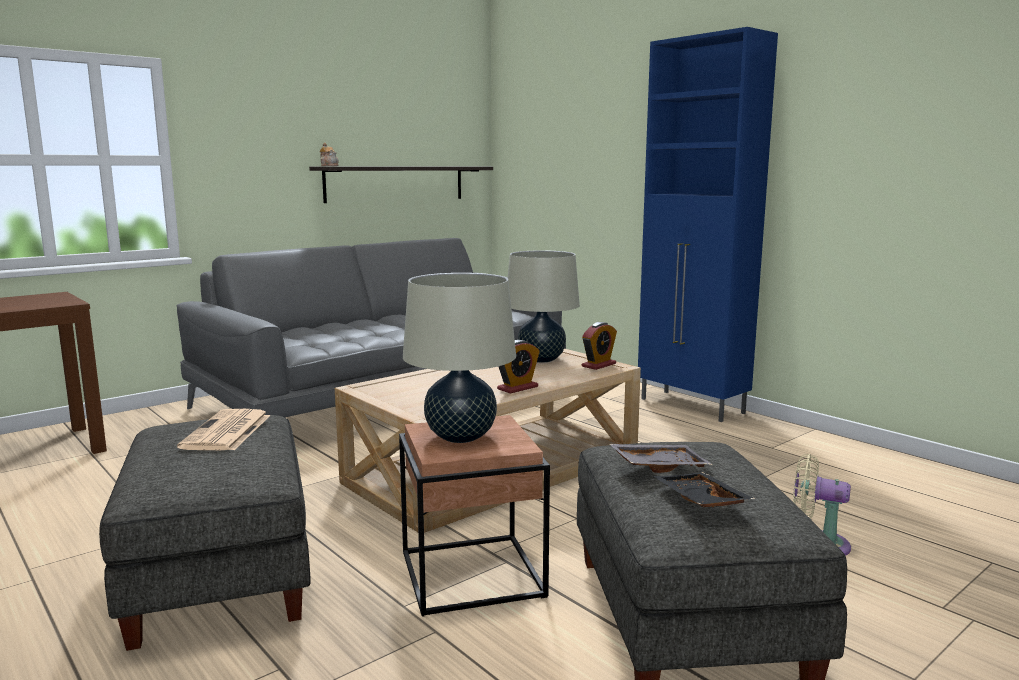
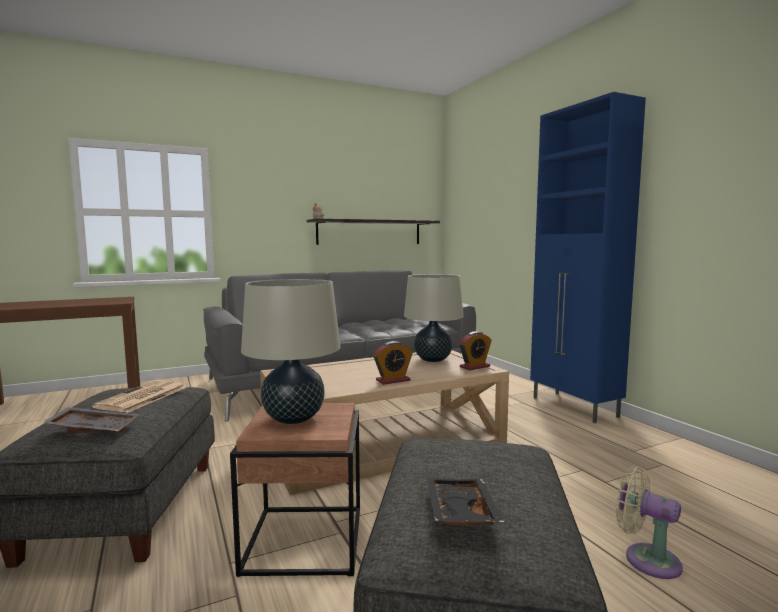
camera: 15 degrees right, 5 degrees down
grey tray [610,444,713,473] -> grey tray moved to [42,407,140,434]

